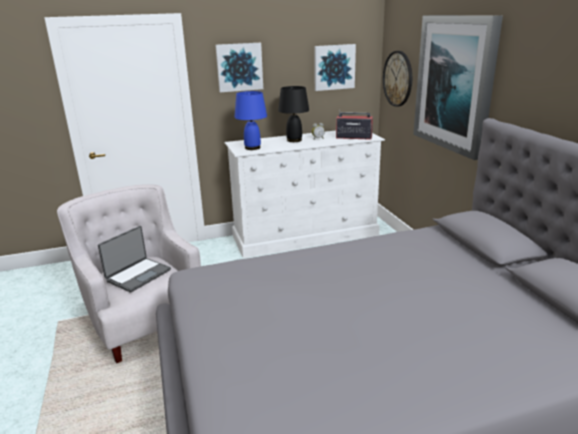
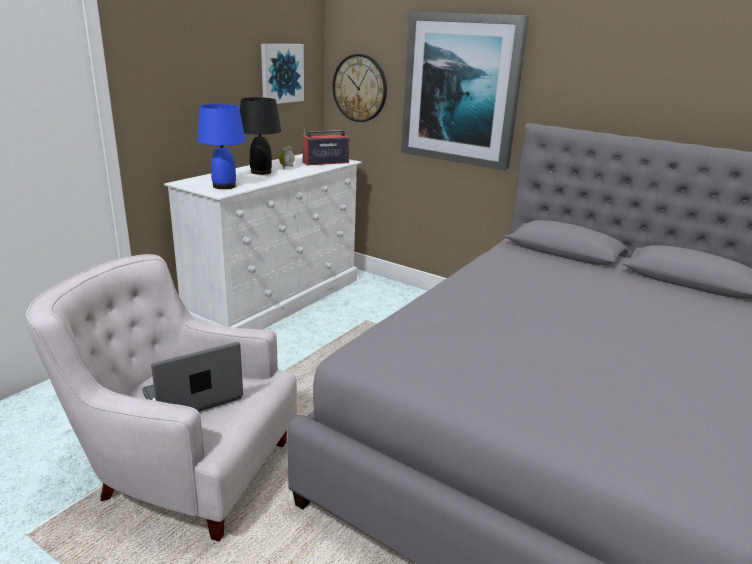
camera: 40 degrees left, 0 degrees up
laptop [98,226,171,293] -> laptop turned 120 degrees counterclockwise [142,342,243,412]
picture [215,43,263,92] -> none

